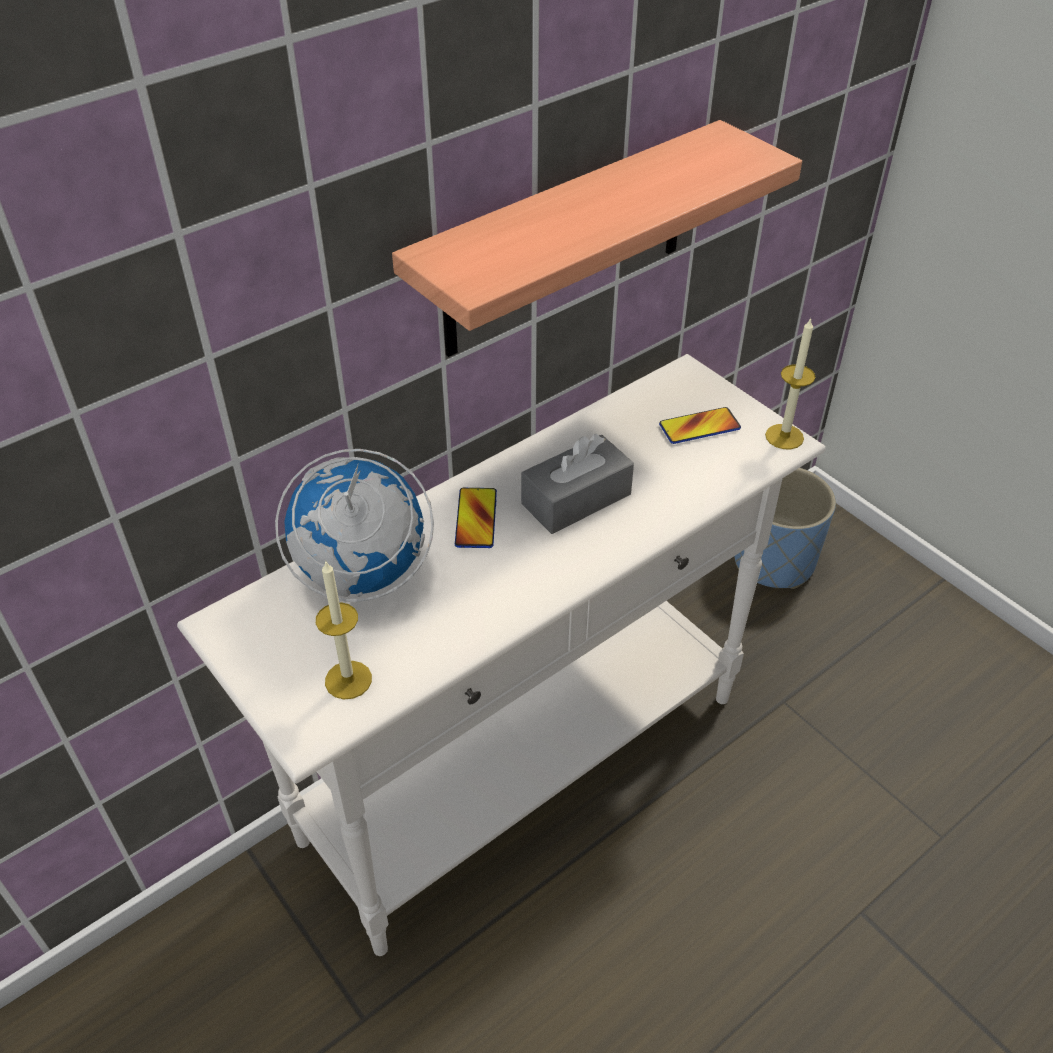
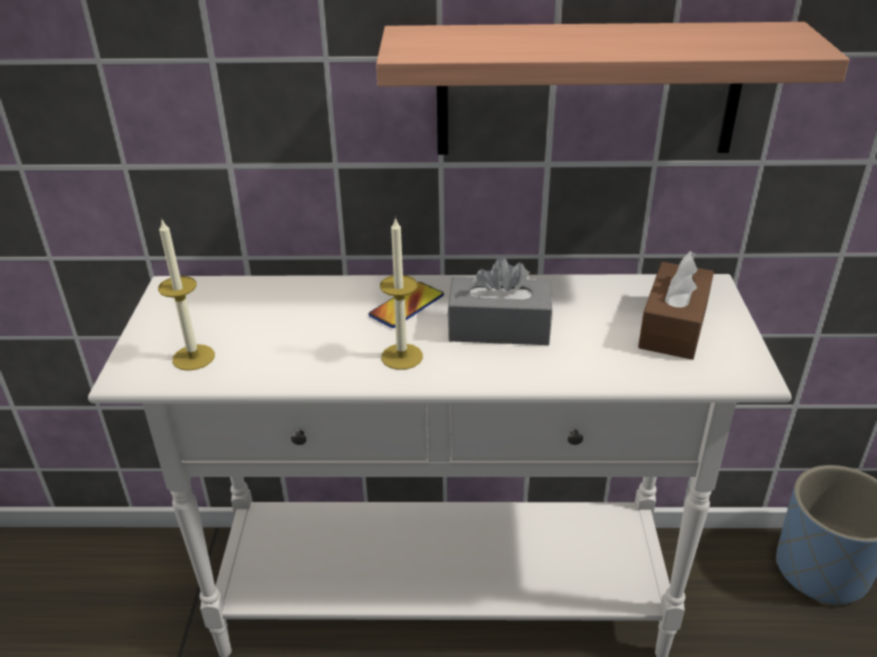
camera: 40 degrees right, 10 degrees down
globe [275,449,434,602] -> none
phone [659,407,741,444] -> brown tissue box [638,251,714,360]
candle [765,317,815,449] -> candle moved to [380,216,423,370]

